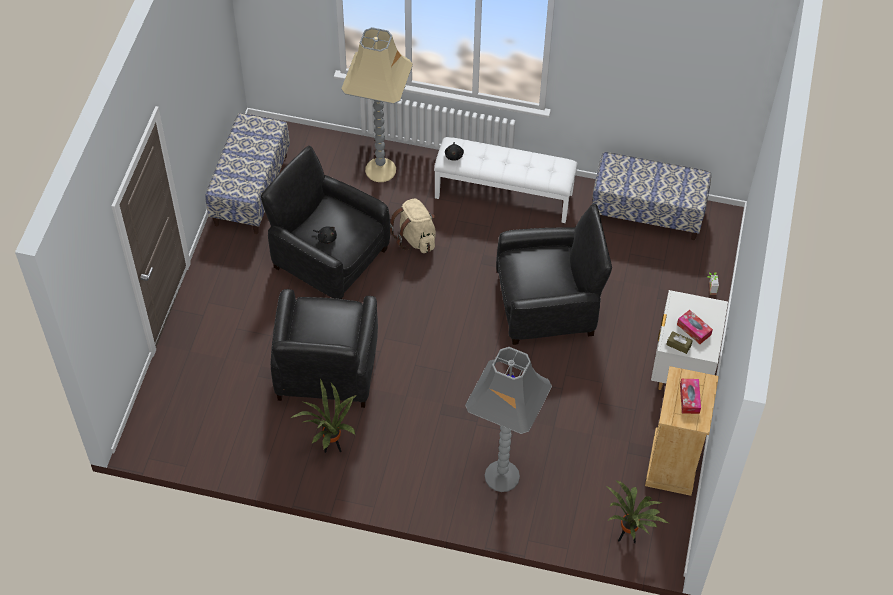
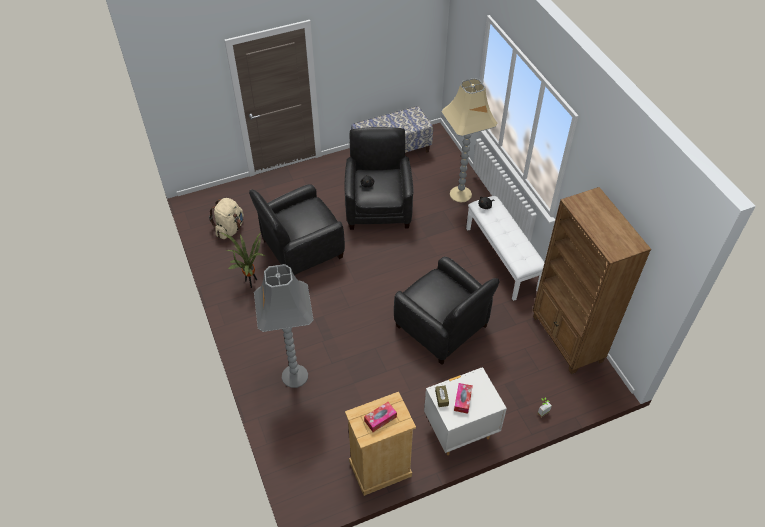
camera: 55 degrees right, 5 degrees down
beige backpack [390,198,436,253] -> beige backpack moved to [209,198,244,239]
bench [592,152,711,240] -> brown bookcase [532,187,651,374]
potted plant [606,480,668,543] -> none

